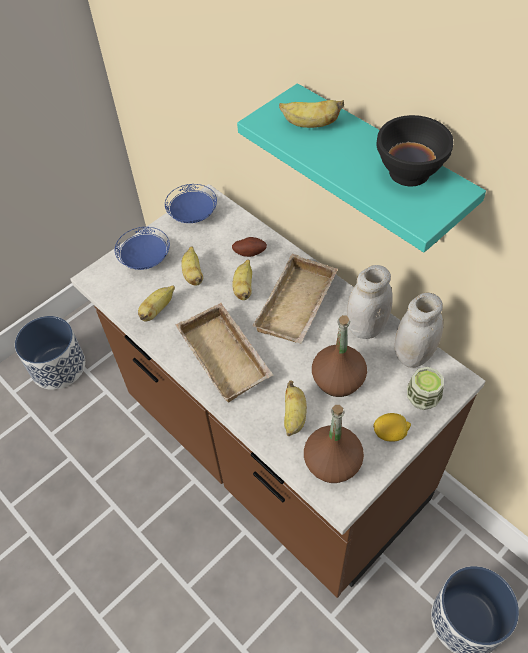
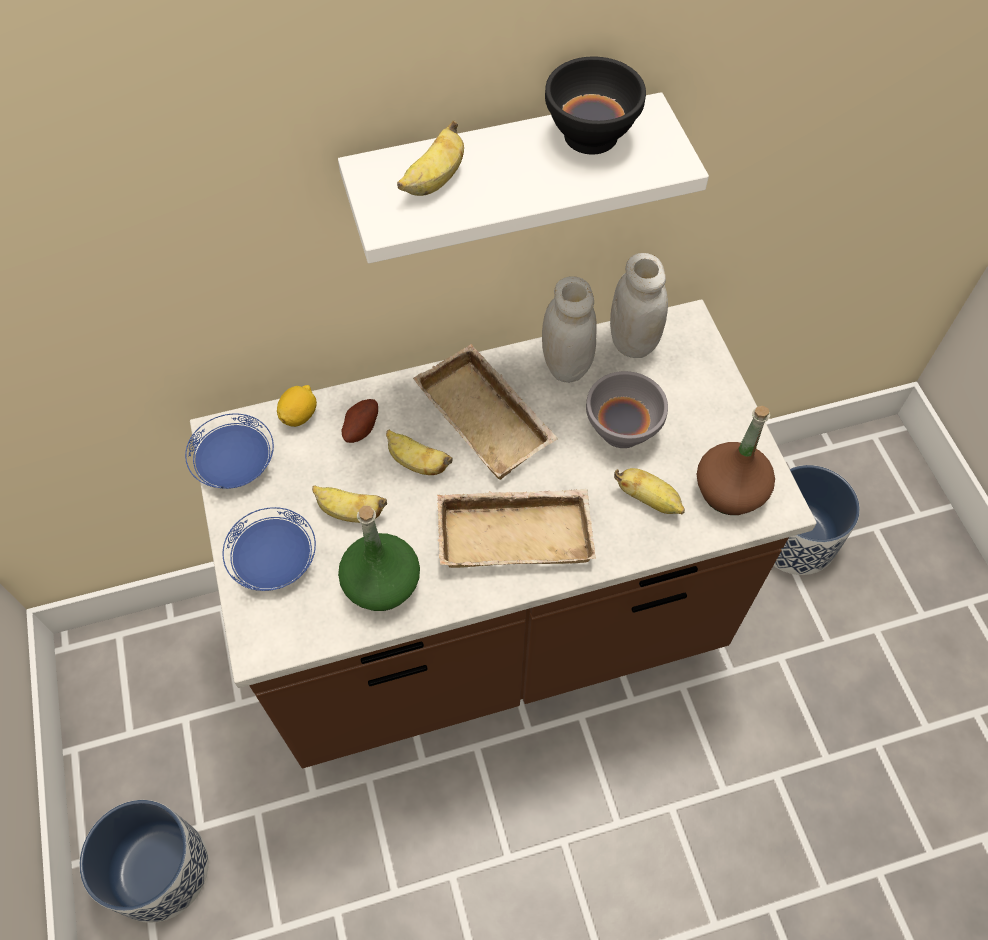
camera: 65 degrees left, 5 degrees up
banana [138,285,175,322] -> green bottle [338,506,420,611]
turquoise shelf [237,83,486,252] -> white shelf [338,92,709,263]
brown bottle [312,315,367,397] -> grey bowl [586,371,668,448]
lemon [373,413,411,442] -> lemon moved to [277,385,317,427]
cup [407,367,444,410] -> none

